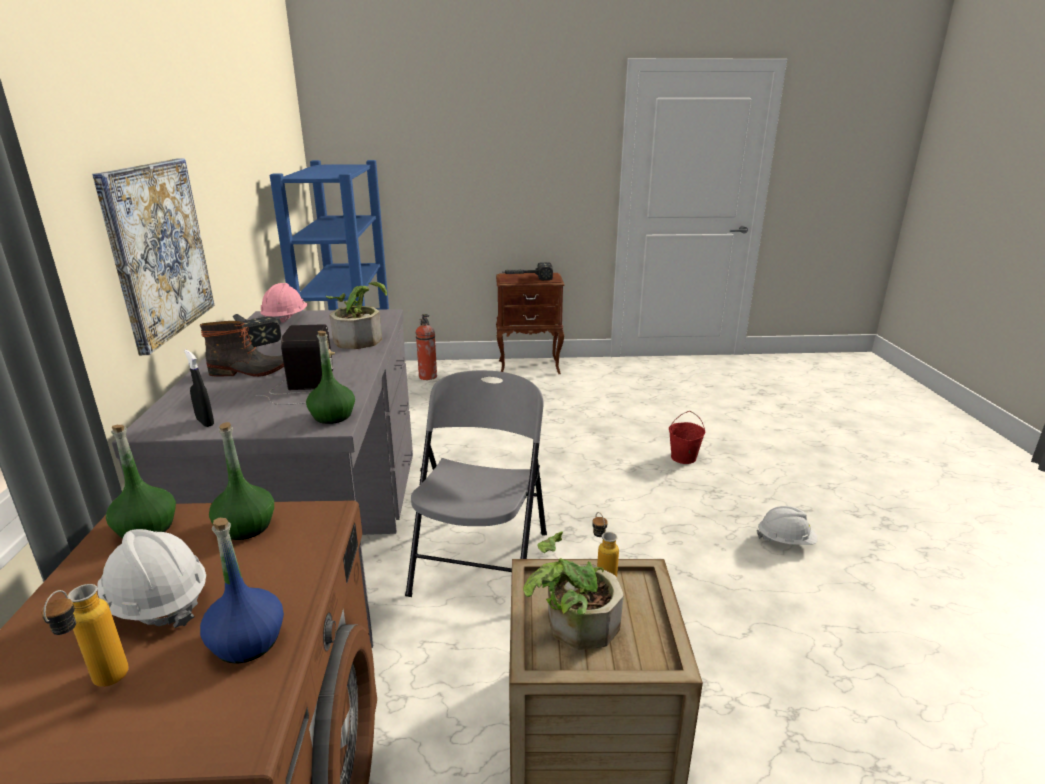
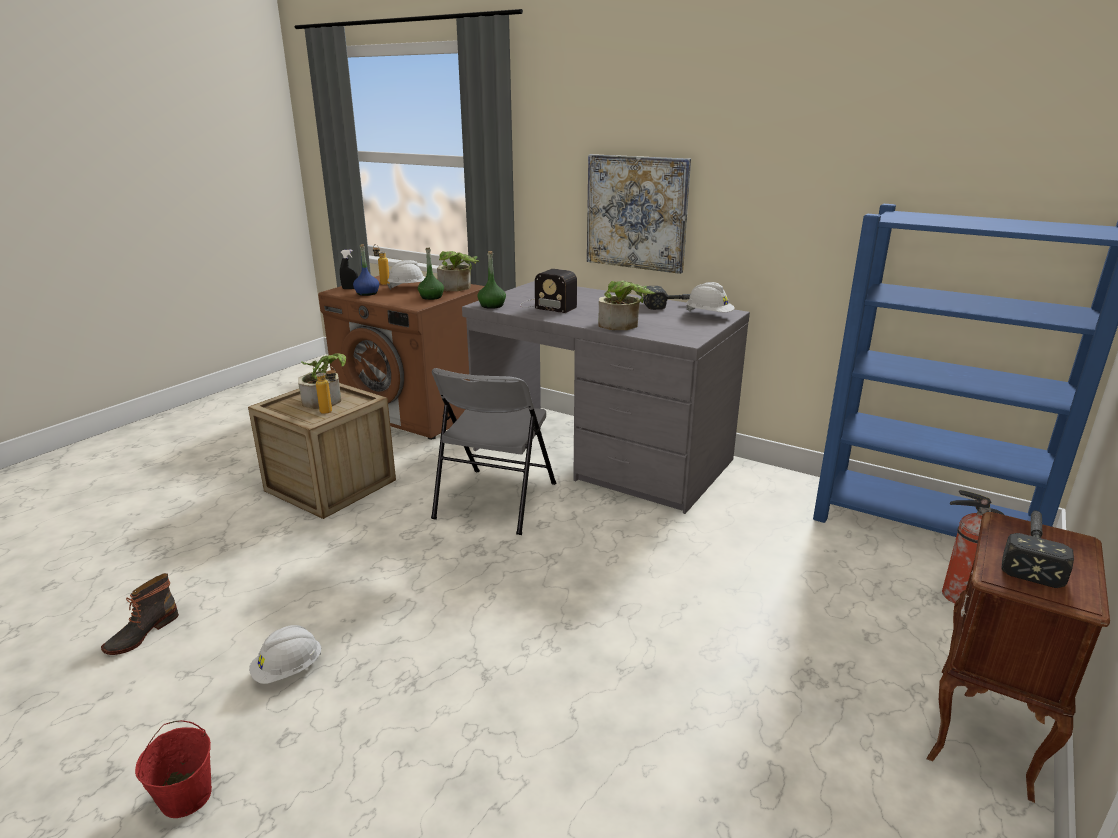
camera: 125 degrees right, 0 degrees up
green bottle [106,425,176,539] -> potted plant [437,251,479,291]
black spray bottle [184,350,214,427] -> black spray bottle moved to [340,250,358,289]
boot [200,321,284,377] -> boot moved to [101,573,179,655]
pink hard hat [260,283,307,324] -> white hard hat [686,282,735,312]
grey chair [405,370,547,597] -> grey chair turned 60 degrees clockwise [431,368,556,535]
red bucket [669,411,706,464] -> red bucket moved to [135,720,212,818]

